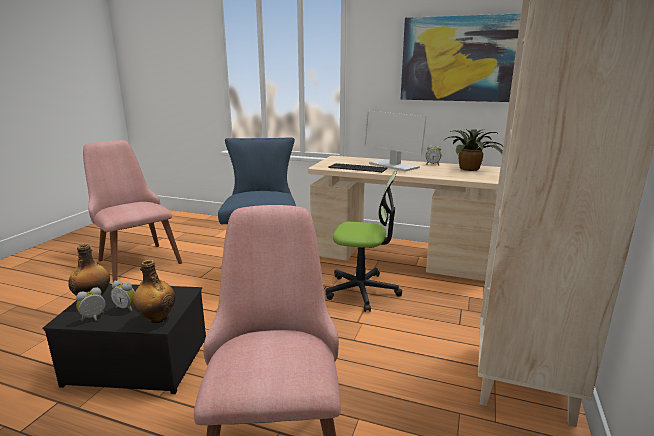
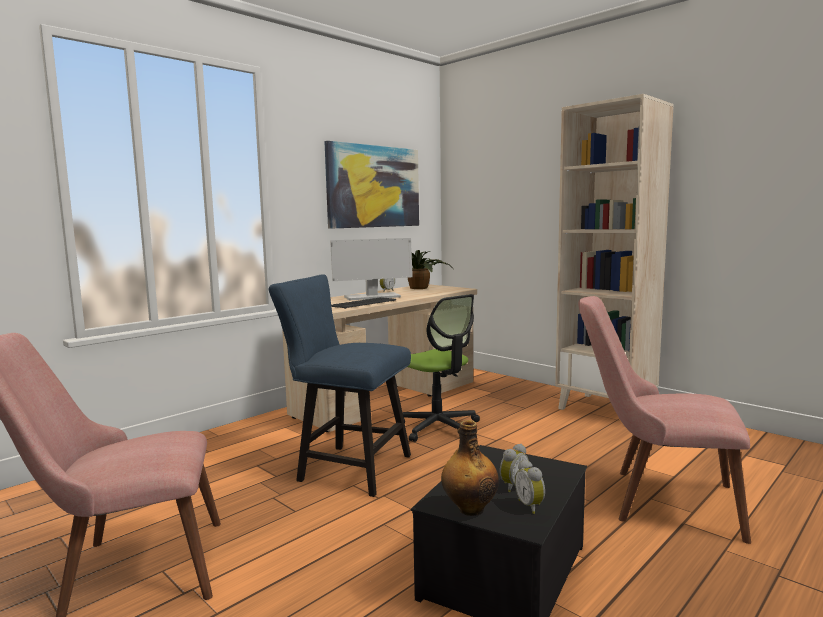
camera: 65 degrees left, 10 degrees down
bottle [133,260,176,323] -> none
office chair [326,170,402,312] -> office chair turned 105 degrees clockwise [402,294,480,442]

